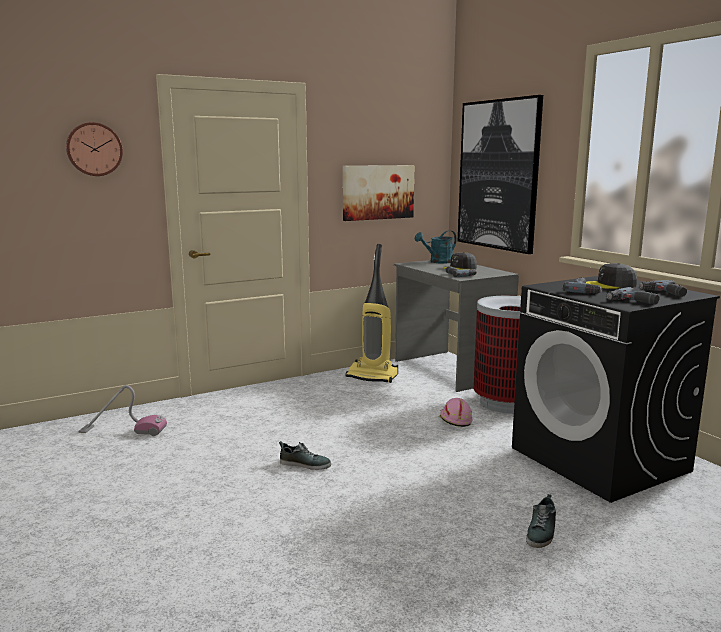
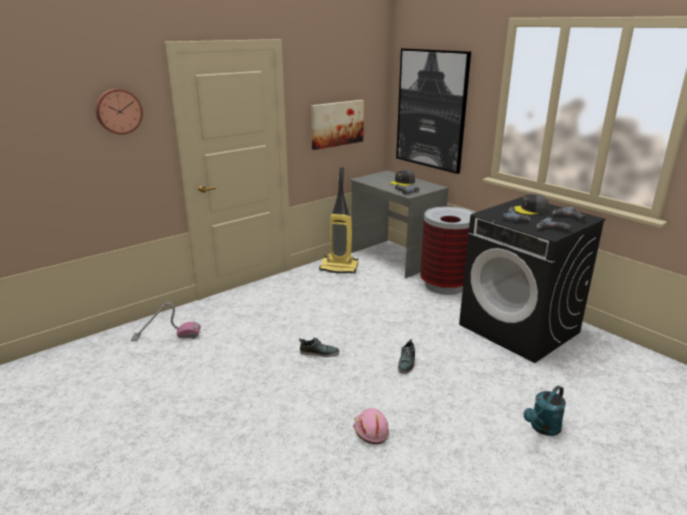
camera: 10 degrees left, 10 degrees up
turquoise watering can [415,230,457,264] -> turquoise watering can moved to [523,385,566,436]
pink hard hat [439,398,472,427] -> pink hard hat moved to [353,408,389,444]
shoe [526,494,556,548] -> shoe moved to [398,339,415,374]

